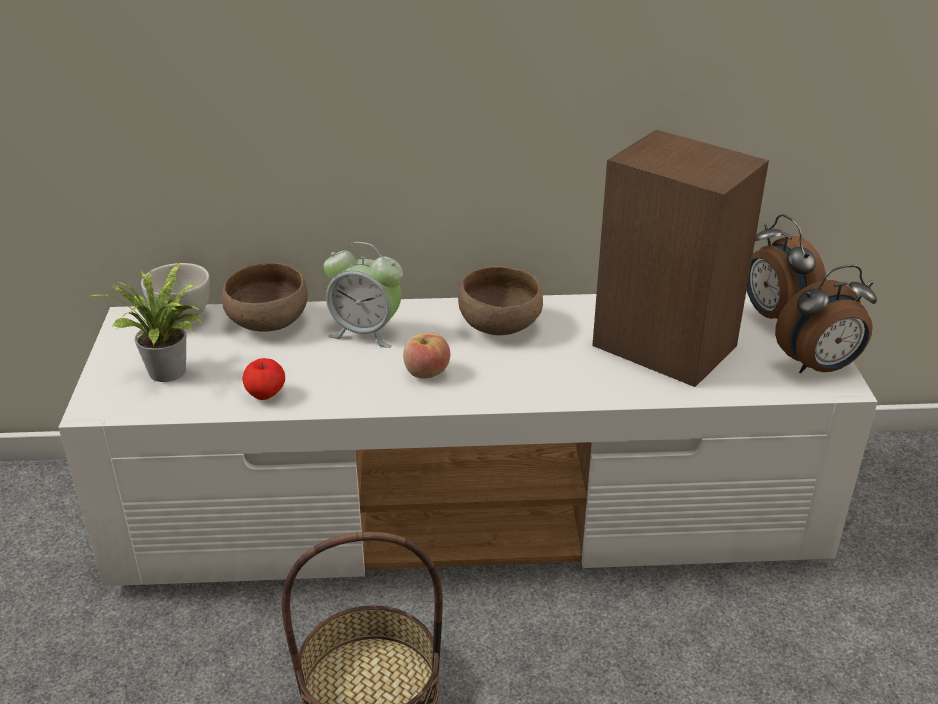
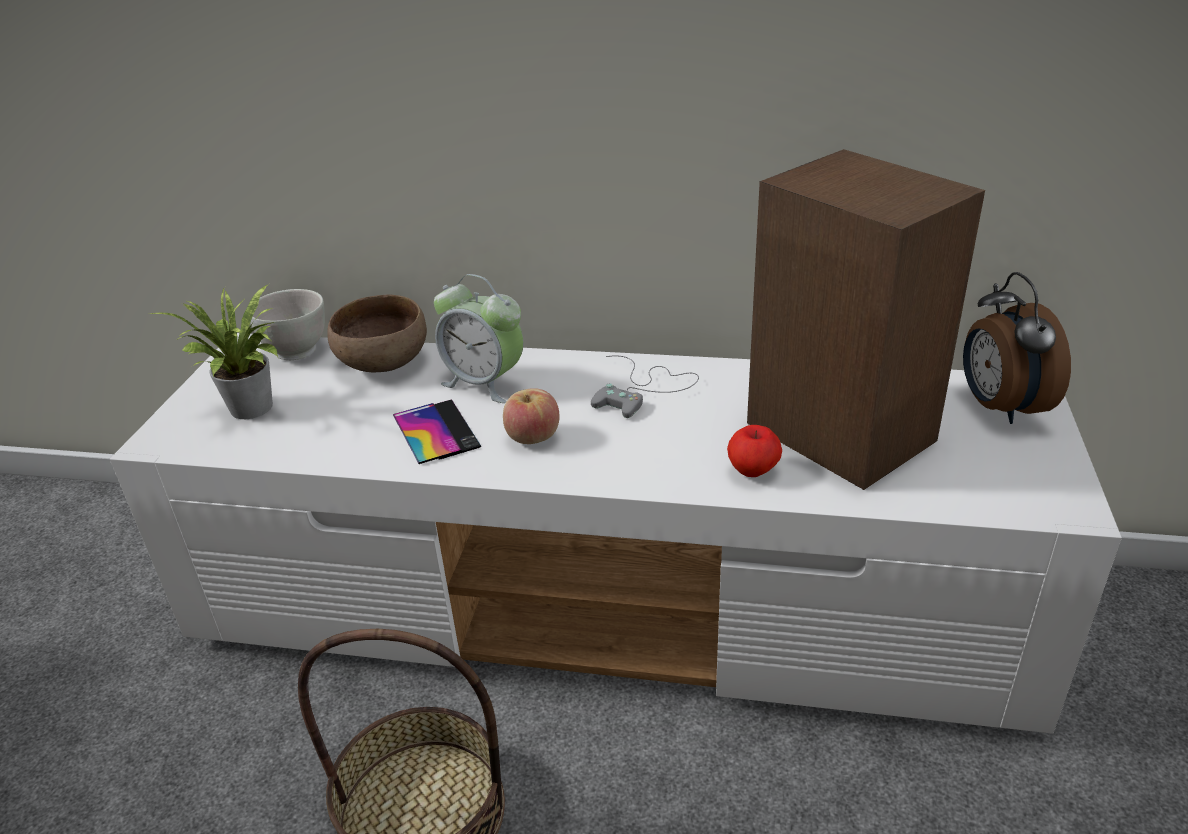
camera: 15 degrees right, 0 degrees up
apple [242,358,285,400] -> apple moved to [727,425,782,477]
brown bowl [458,266,543,335] -> grey game controller [591,356,699,418]
alarm clock [775,265,877,374] -> none
none -> phone [393,399,481,464]

